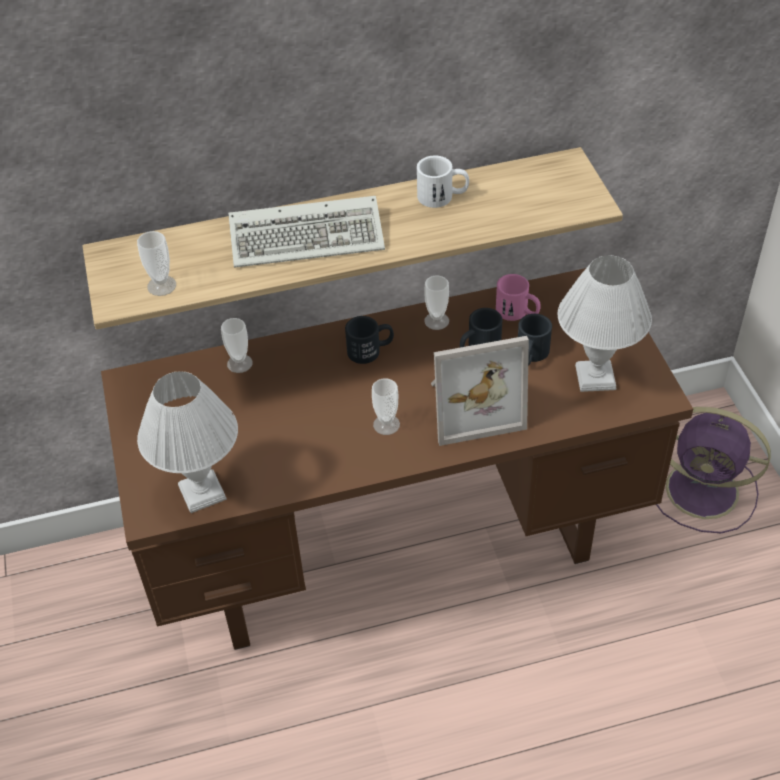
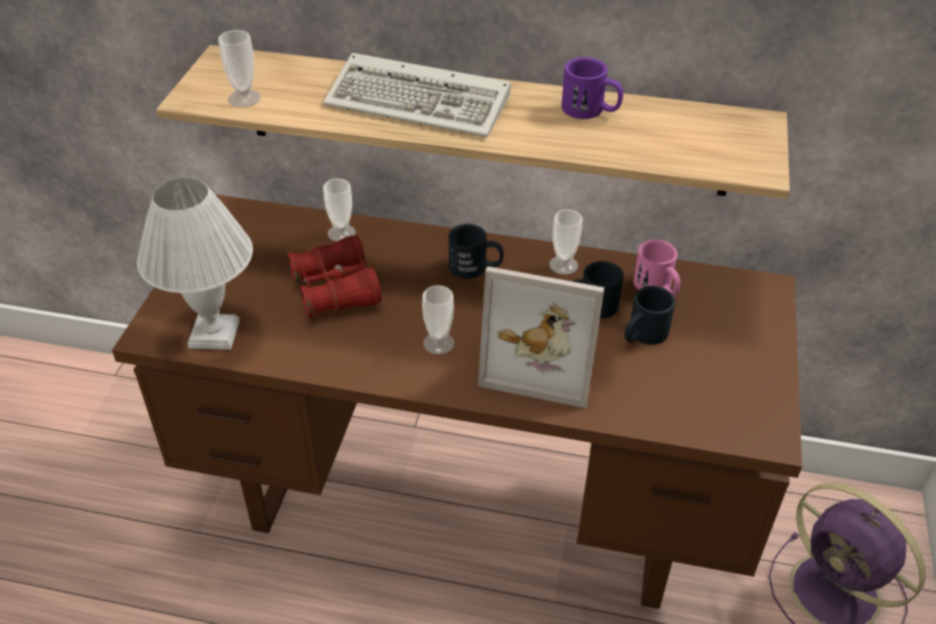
camera: 25 degrees right, 5 degrees down
white mug [417,156,469,208] -> purple mug [561,57,623,119]
white table lamp [558,255,652,392] -> none
none -> red binoculars [287,235,382,318]

